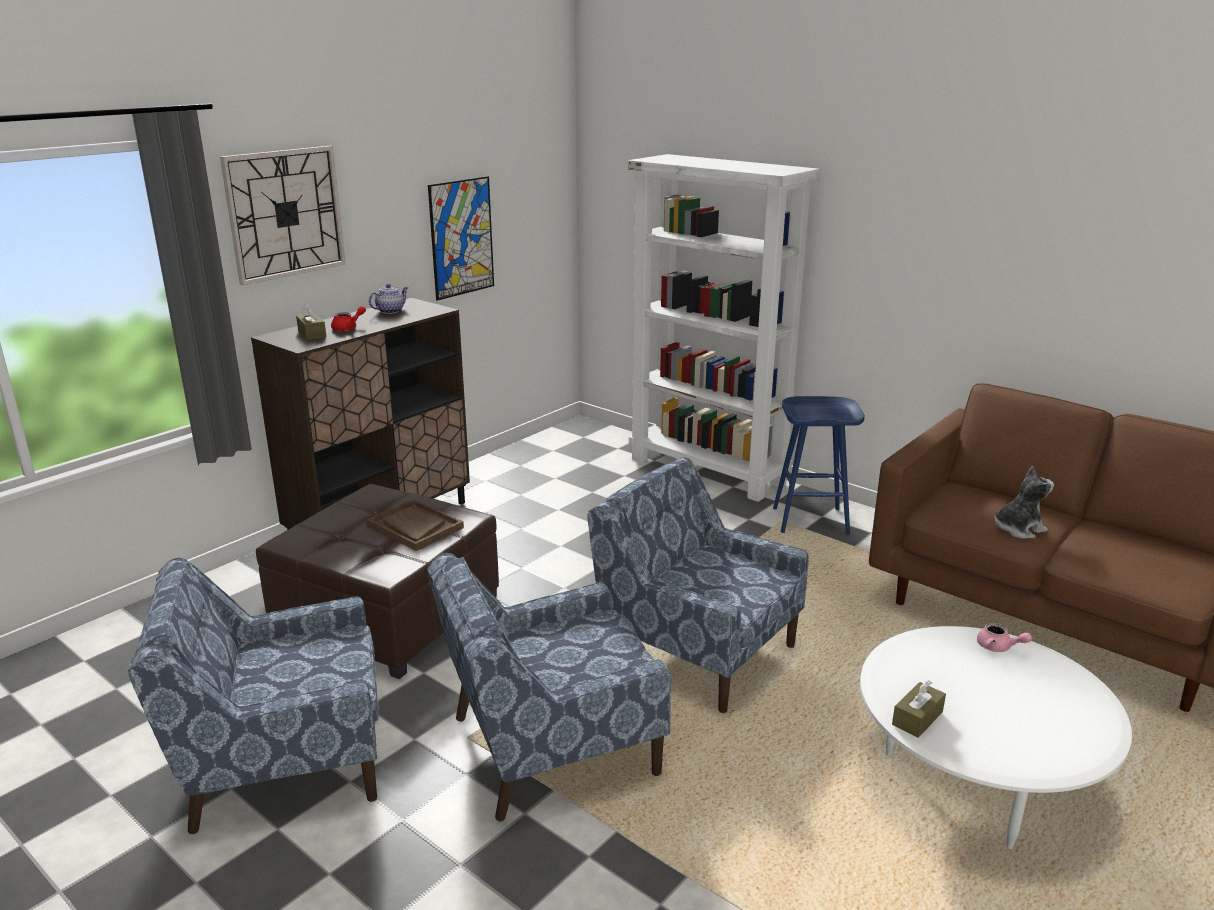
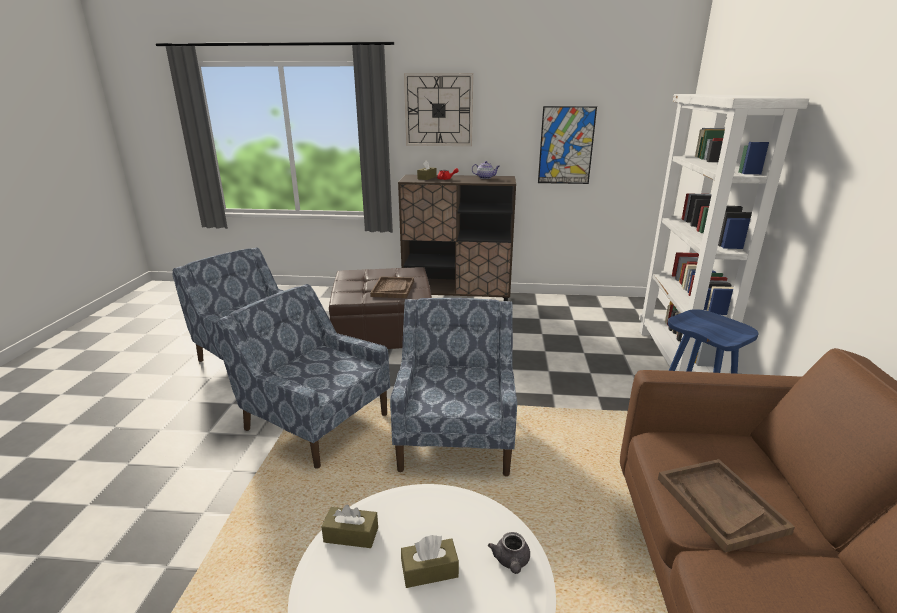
camera: 55 degrees right, 0 degrees up
pink teapot [977,623,1032,652] -> grey teapot [488,532,530,574]
plush toy [994,466,1054,539] -> brown tray [658,459,795,553]
none -> brown tissue box [401,535,459,588]

